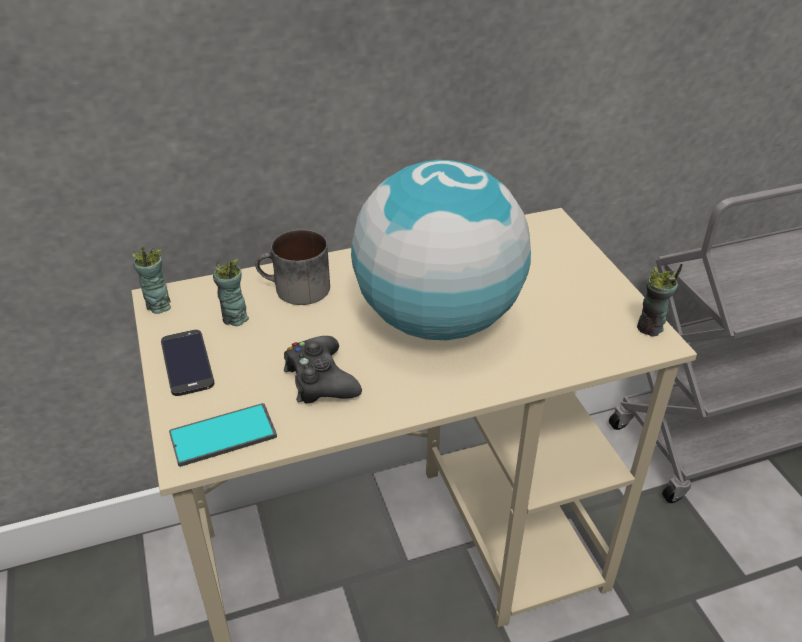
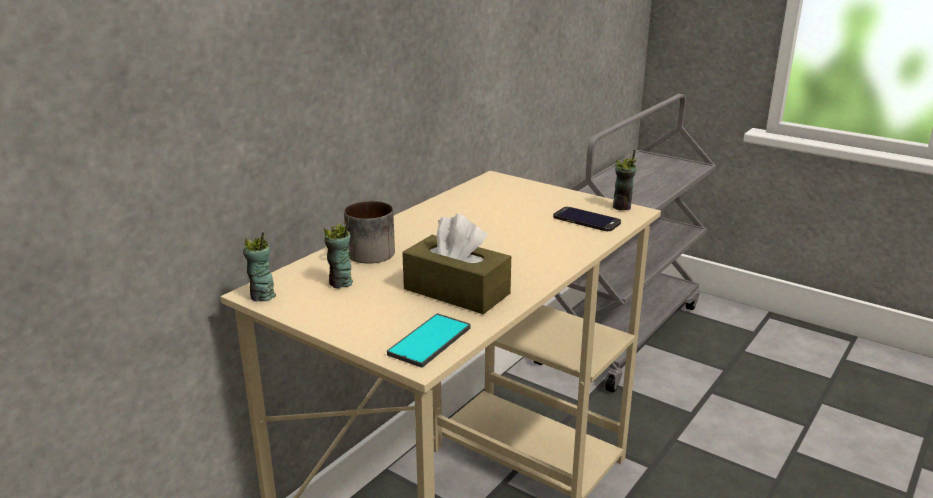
camera: 35 degrees left, 15 degrees down
phone [161,330,214,396] -> phone moved to [553,207,621,231]
black game controller [284,336,362,404] -> brown tissue box [402,214,511,314]
globe [351,160,531,340] -> none

